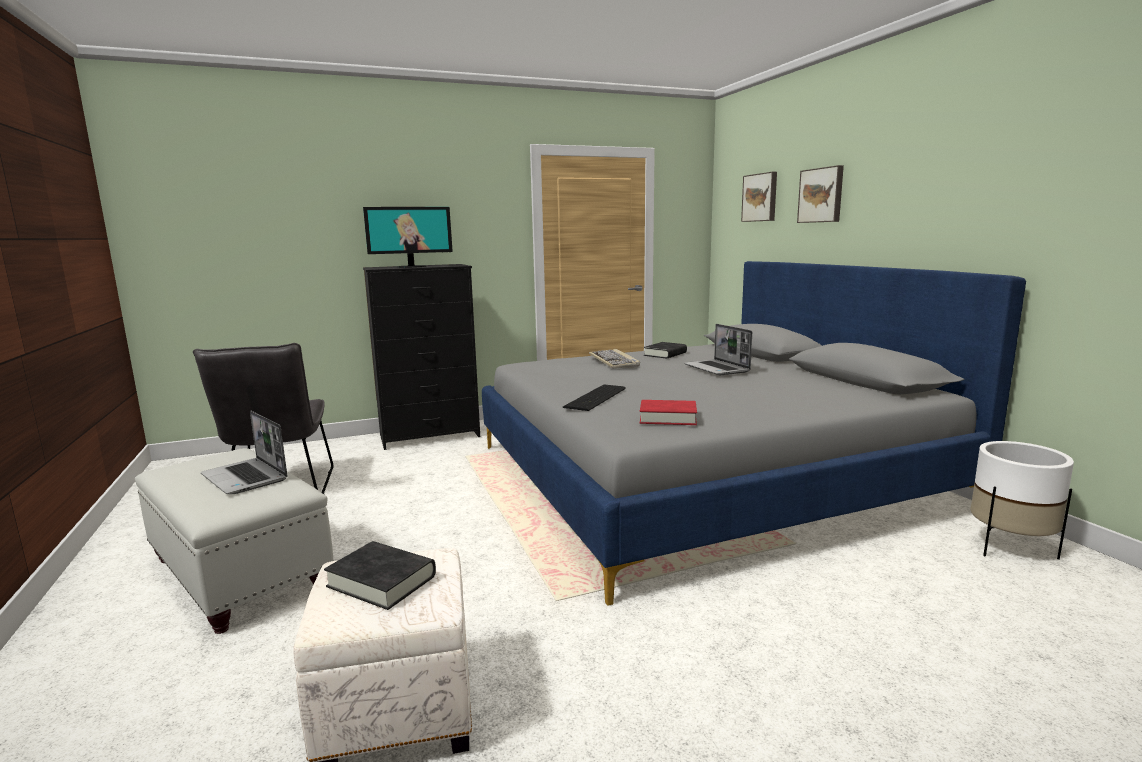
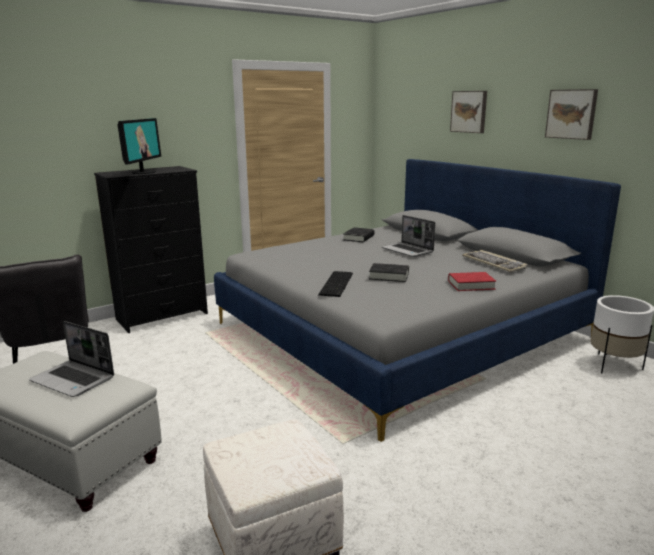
camera: 15 degrees left, 5 degrees up
black book [324,541,436,610] -> black book moved to [369,263,409,282]
monitor [363,207,453,268] -> monitor turned 45 degrees counterclockwise [118,118,161,174]
keyboard [589,349,640,368] -> keyboard moved to [462,250,528,272]
red book [640,400,697,425] -> red book moved to [448,272,496,291]
picture [741,172,777,222] -> picture moved to [545,89,598,140]

